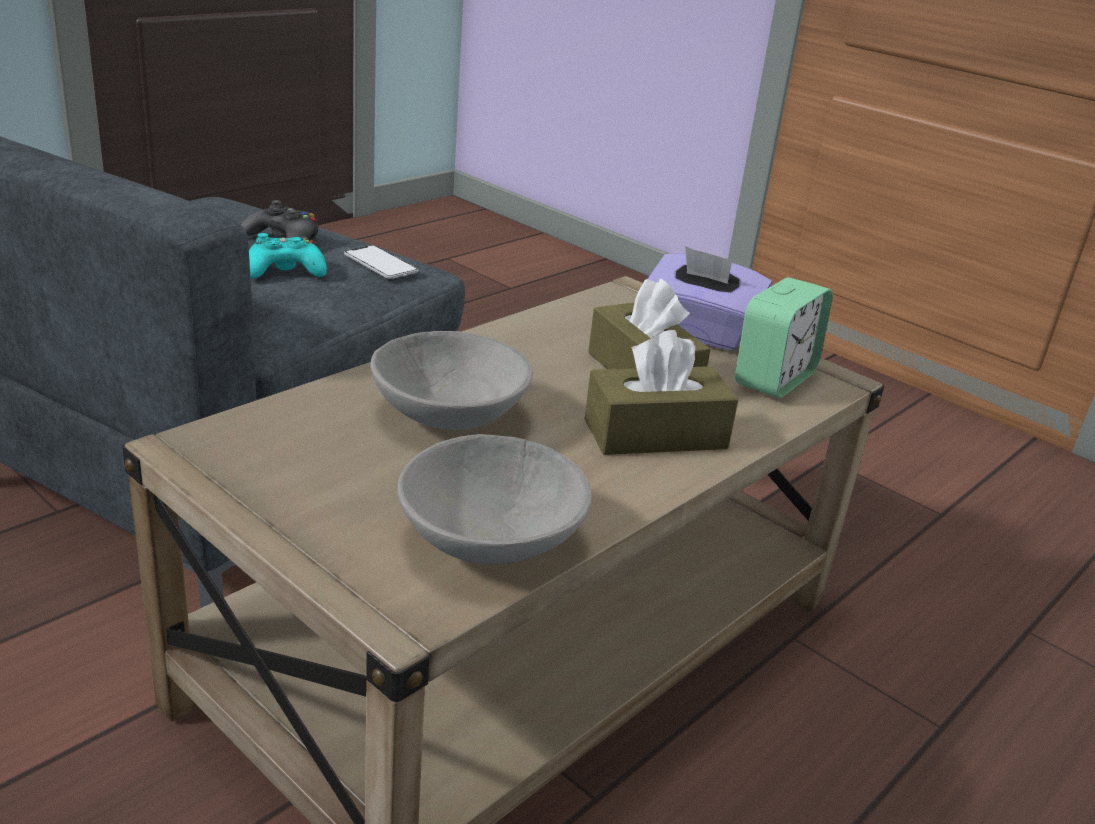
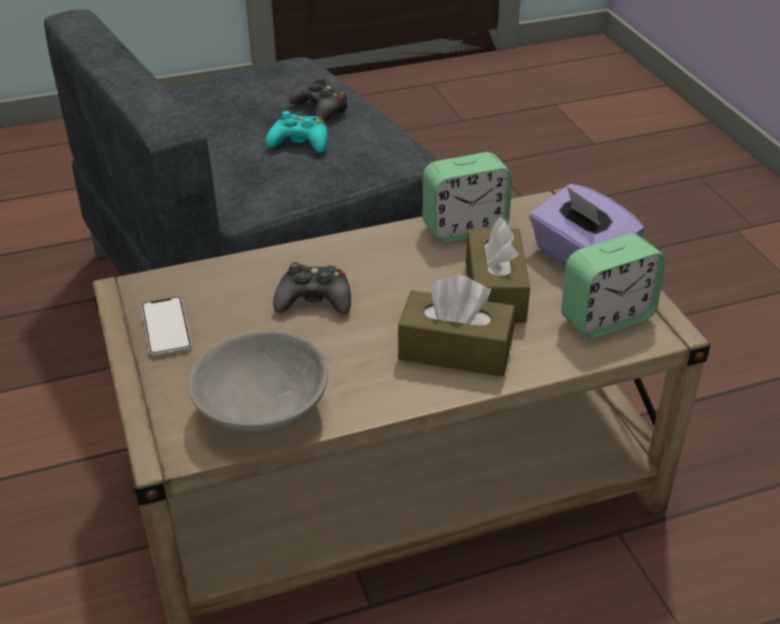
camera: 30 degrees right, 10 degrees up
phone [344,245,419,279] -> phone moved to [141,297,192,356]
grey bowl [370,331,533,430] -> black game controller [273,262,351,315]
none -> alarm clock [423,152,512,243]

